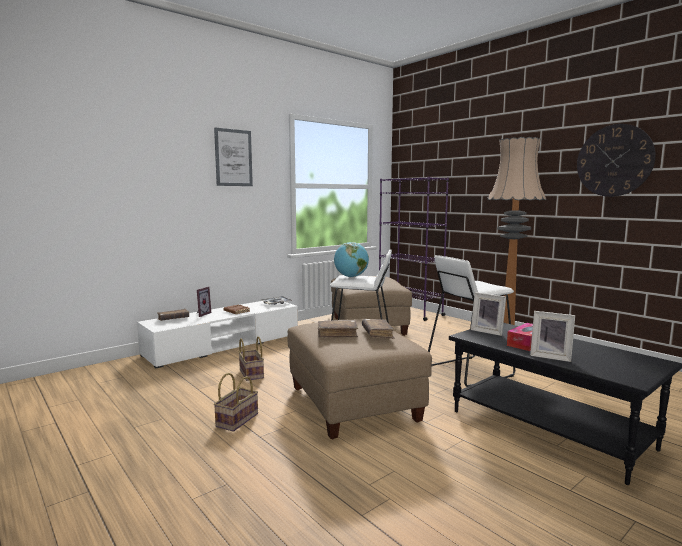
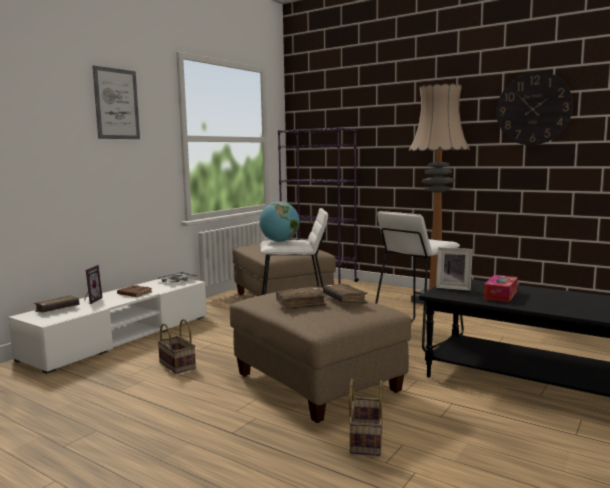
camera: 15 degrees left, 0 degrees up
basket [214,373,258,432] -> basket moved to [349,379,383,456]
picture frame [530,311,575,362] -> none

